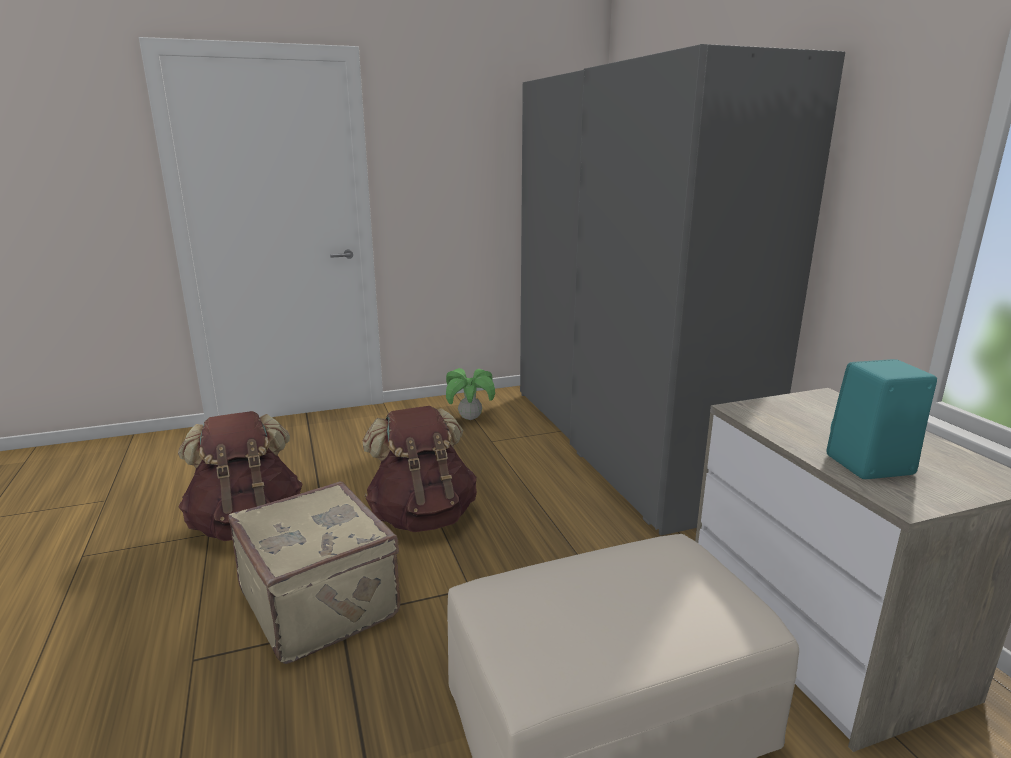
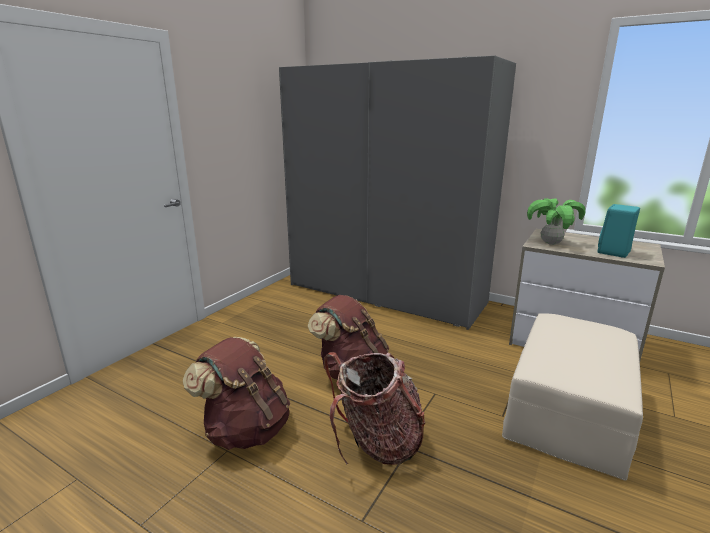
camera: 40 degrees left, 0 degrees up
beige suitcase [228,481,401,664] -> backpack [324,352,425,465]
potted plant [446,368,495,420] -> potted plant moved to [527,198,586,245]

